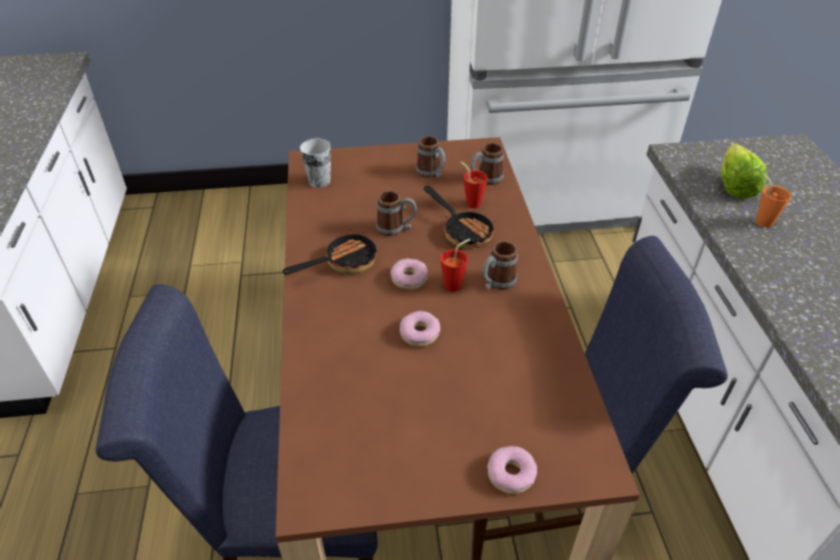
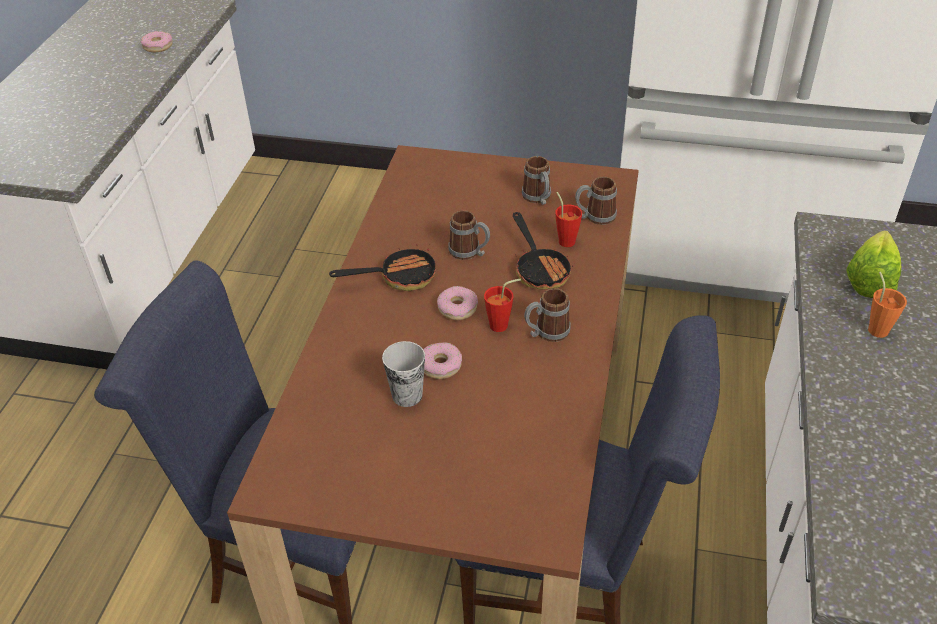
camera: 20 degrees right, 0 degrees up
cup [300,138,331,188] -> cup moved to [382,341,425,407]
donut [487,446,537,494] -> donut moved to [141,31,173,52]

